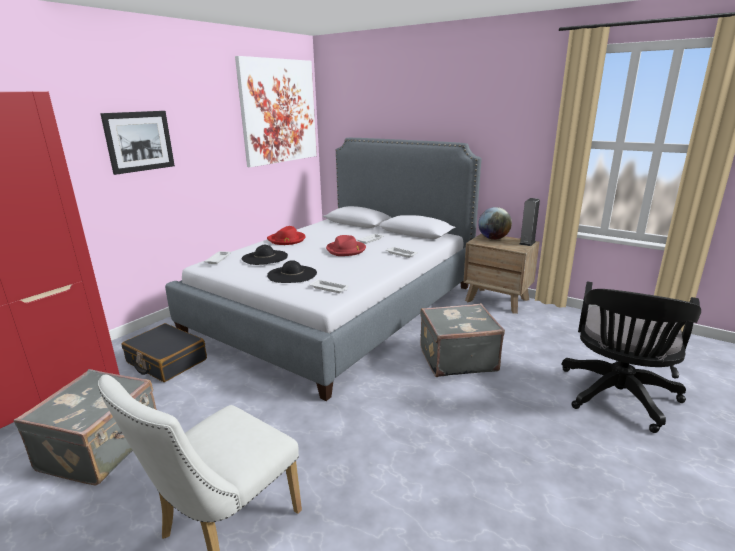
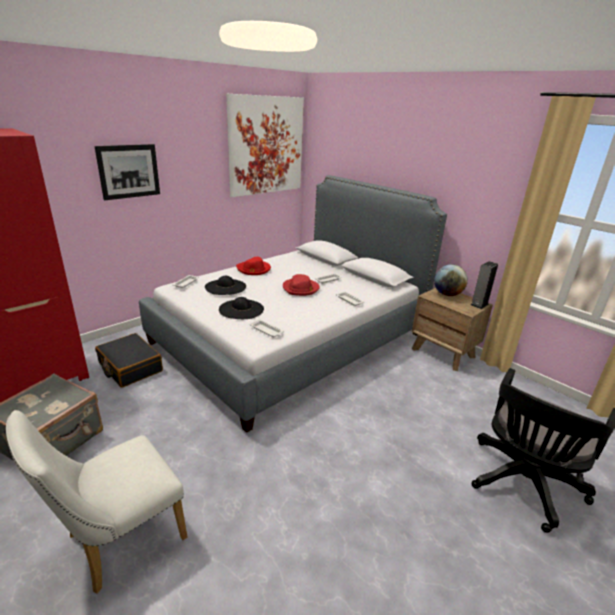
camera: 10 degrees right, 5 degrees up
grey suitcase [420,303,505,377] -> none

